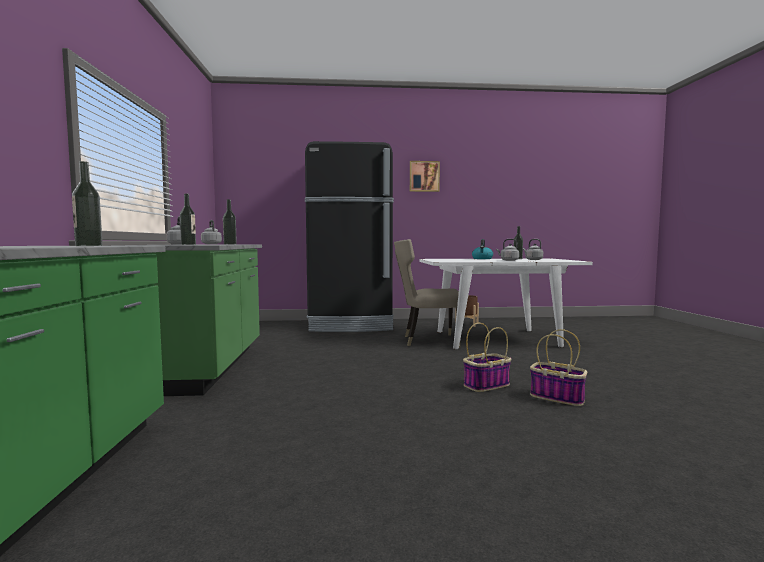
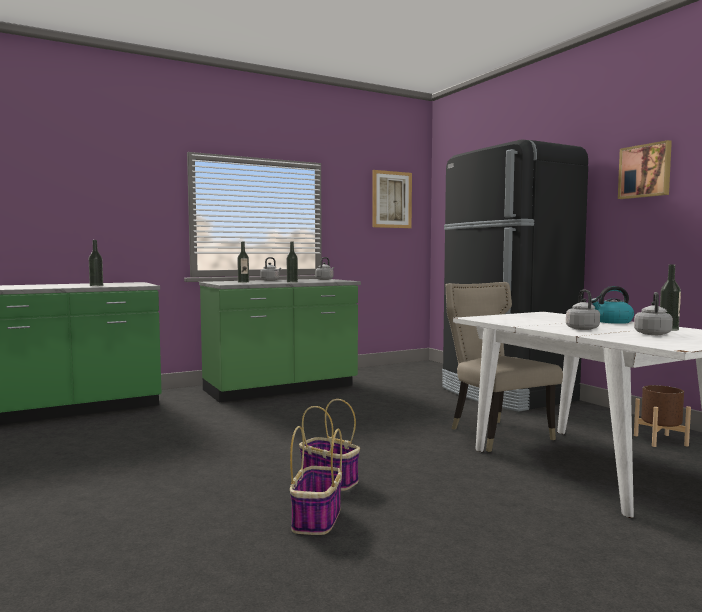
camera: 65 degrees right, 0 degrees up
none -> picture [372,170,412,228]

